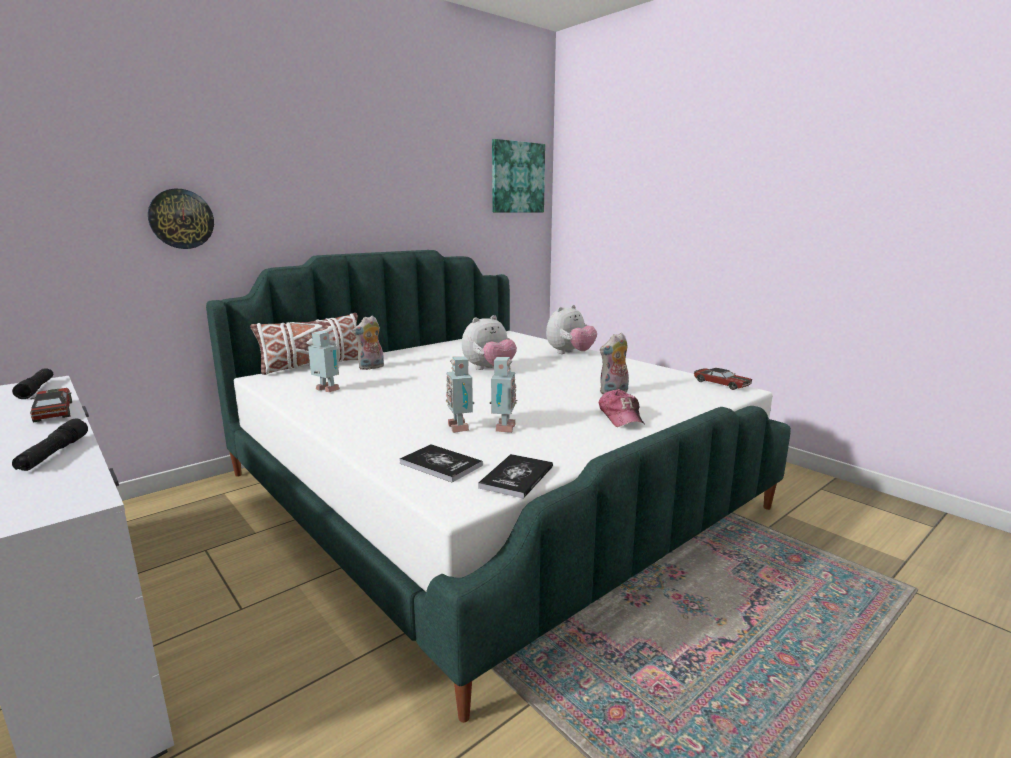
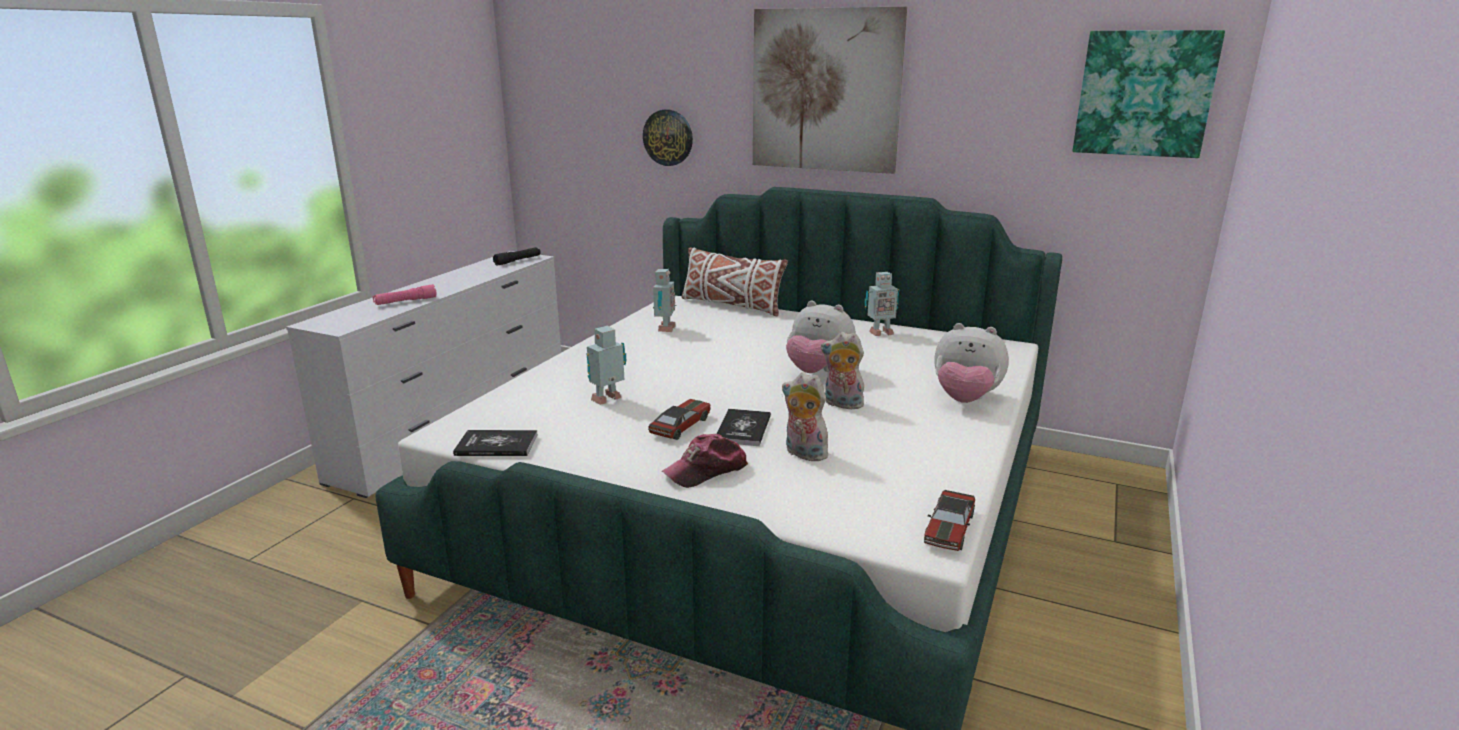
camera: 65 degrees right, 5 degrees up
black flashlight [12,419,88,471] -> pink flashlight [373,284,437,305]
toy car [30,388,72,422] -> toy car moved to [648,399,711,440]
plush toy [352,316,384,370] -> plush toy moved to [821,332,864,409]
book [400,444,483,483] -> book moved to [716,409,771,446]
toy robot [490,357,518,433] -> toy robot moved to [865,272,899,336]
none -> picture [753,7,907,174]

